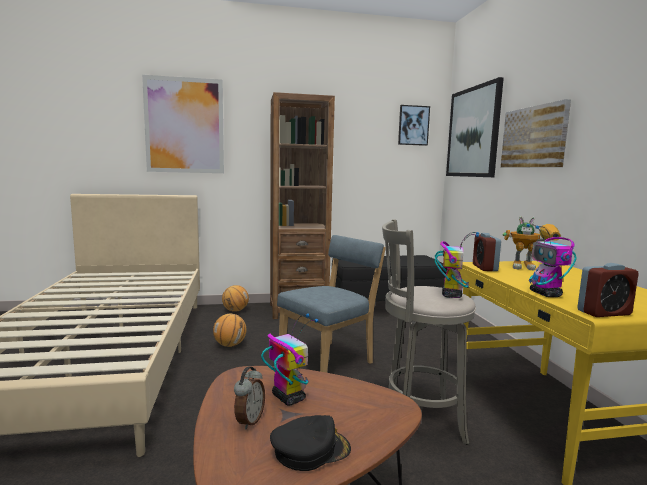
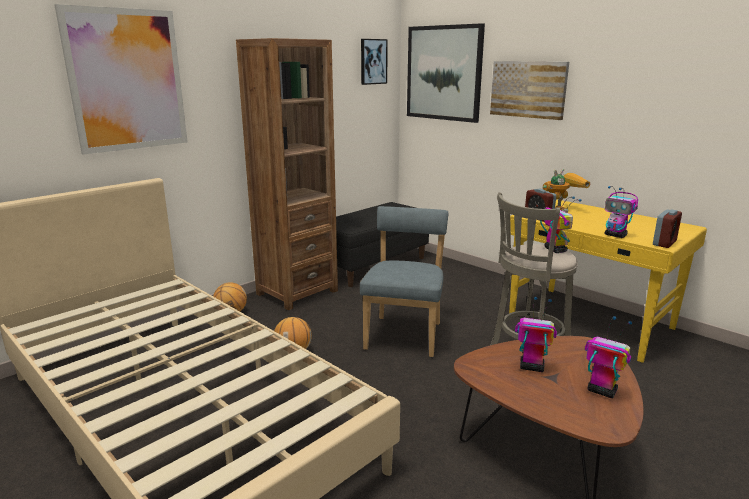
camera: 35 degrees left, 10 degrees up
alarm clock [234,366,265,430] -> none
black cap [270,415,351,471] -> toy robot [585,316,632,398]

